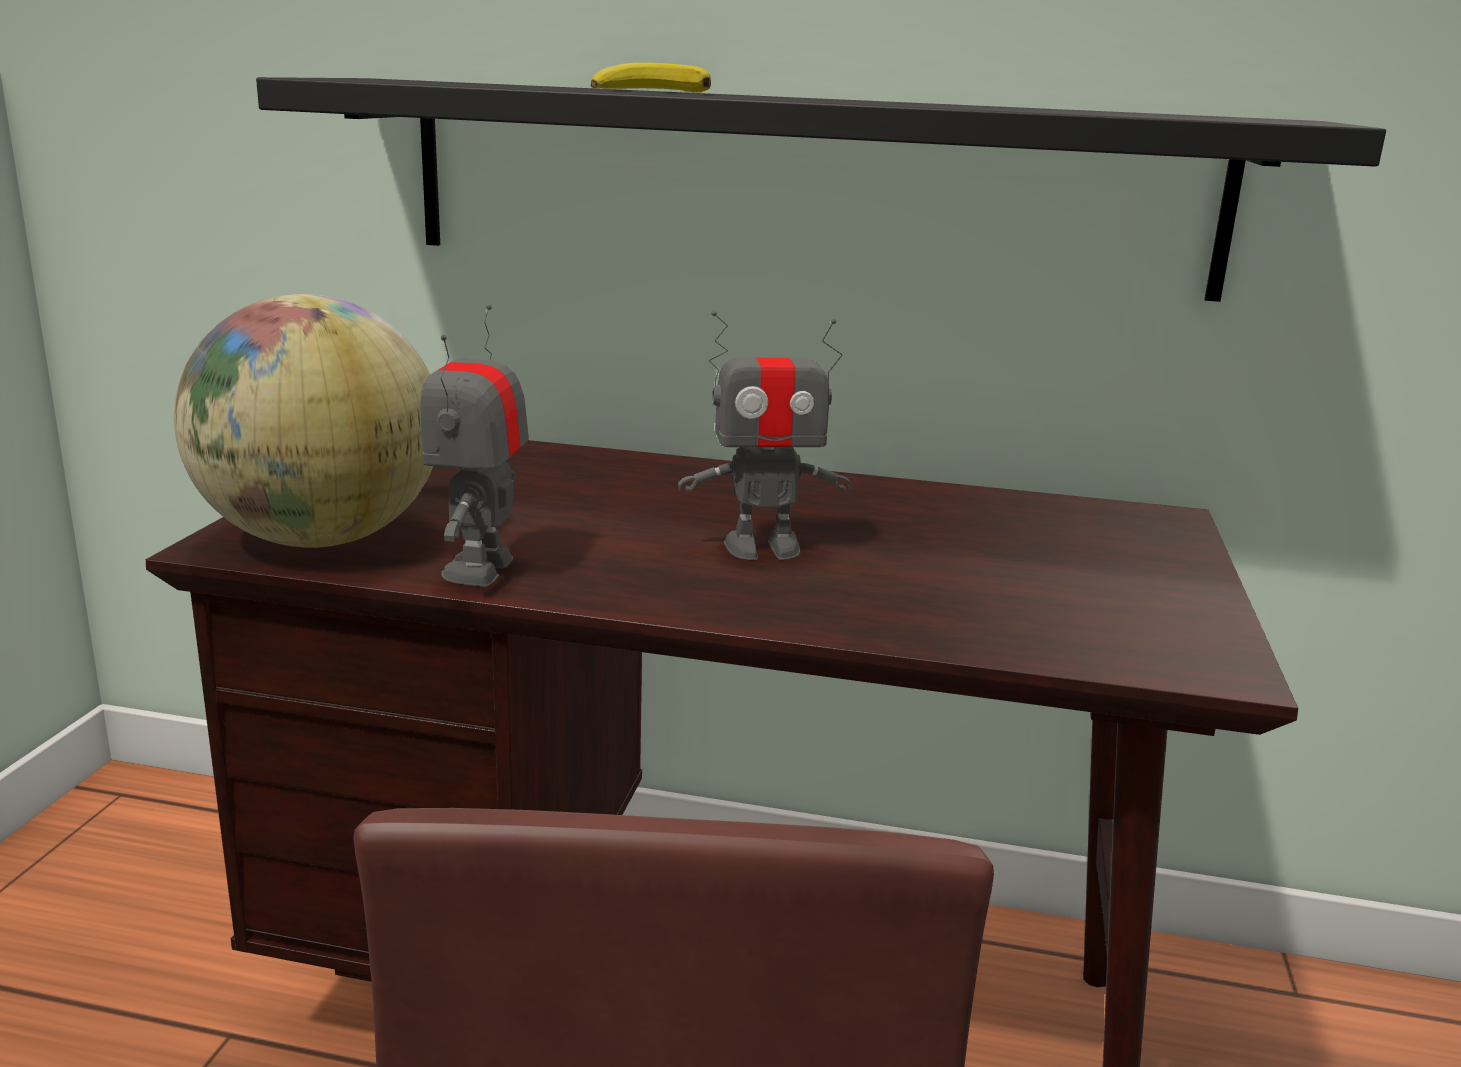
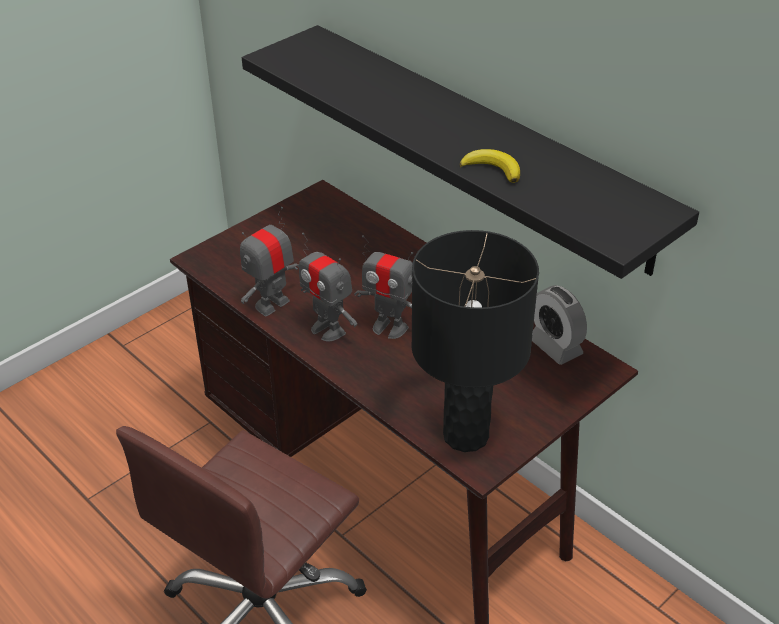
camera: 35 degrees right, 20 degrees up
globe [174,294,433,548] -> none
banana [591,63,711,93] -> banana moved to [460,149,520,183]
none -> toy robot [299,233,357,342]
none -> black table lamp [411,230,539,452]
none -> alarm clock [532,285,587,365]

